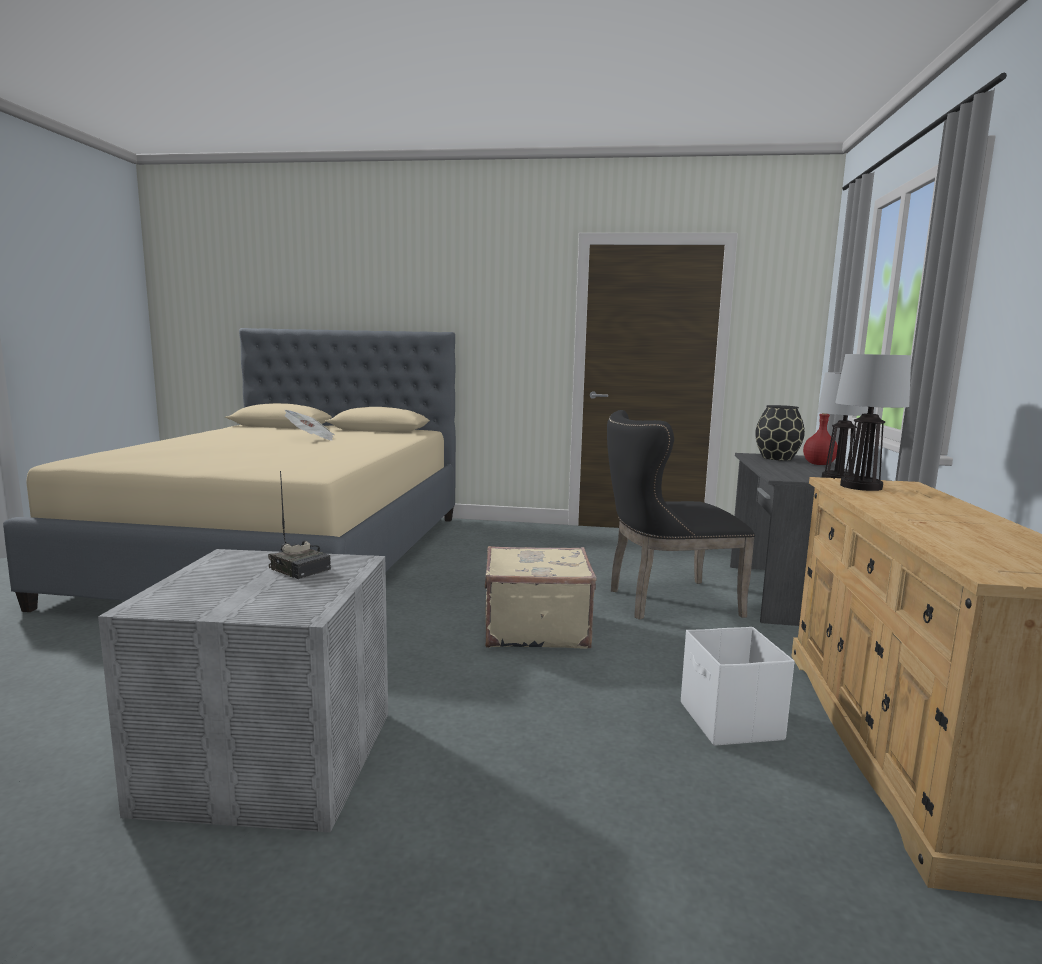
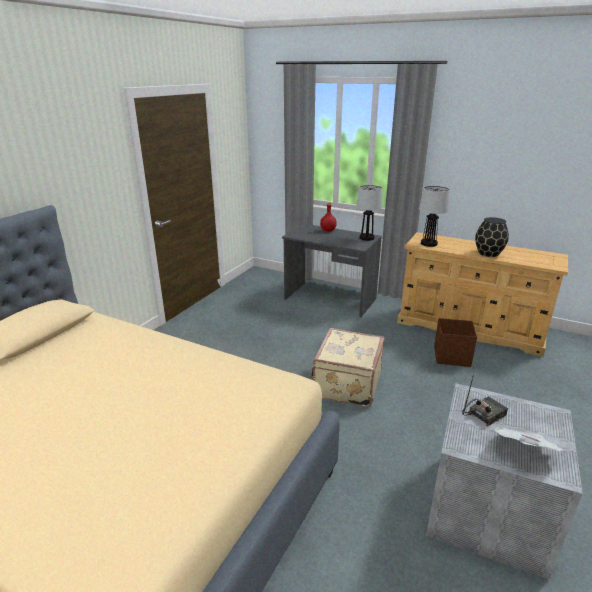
camera: 70 degrees left, 15 degrees up
newspaper [285,410,334,441] -> newspaper moved to [494,427,563,451]
black chair [607,410,755,620] -> none
white storage box [681,627,795,746] -> brown storage box [434,318,477,367]
black vase [755,405,805,461] -> black vase moved to [475,217,509,257]

